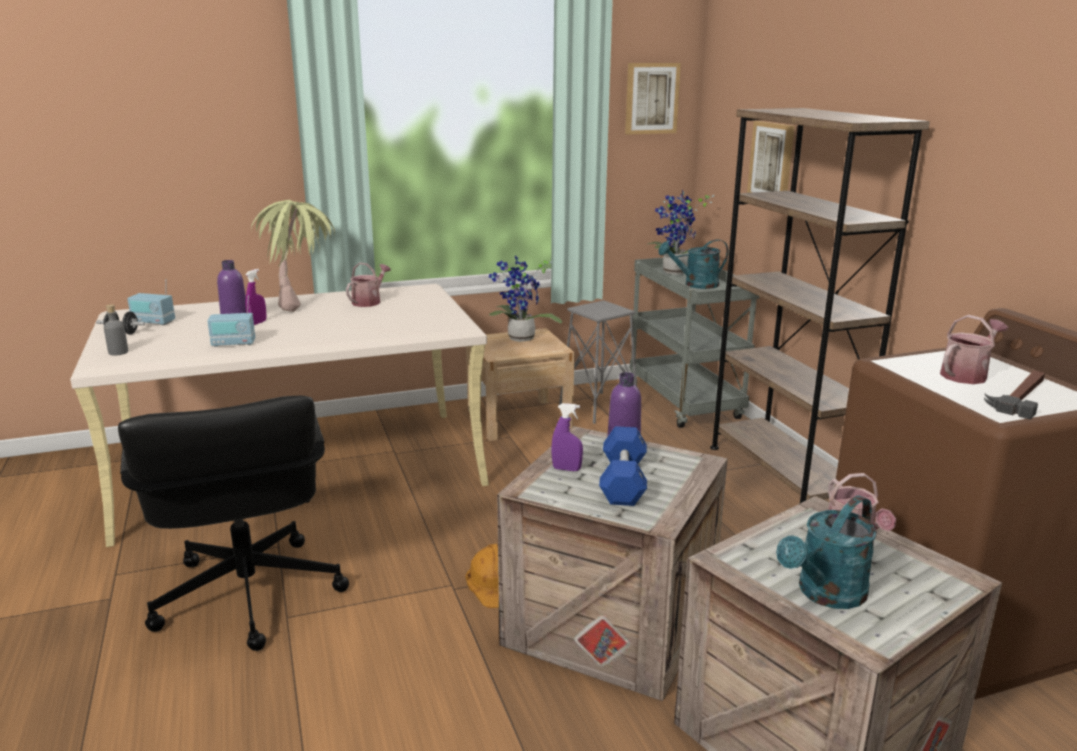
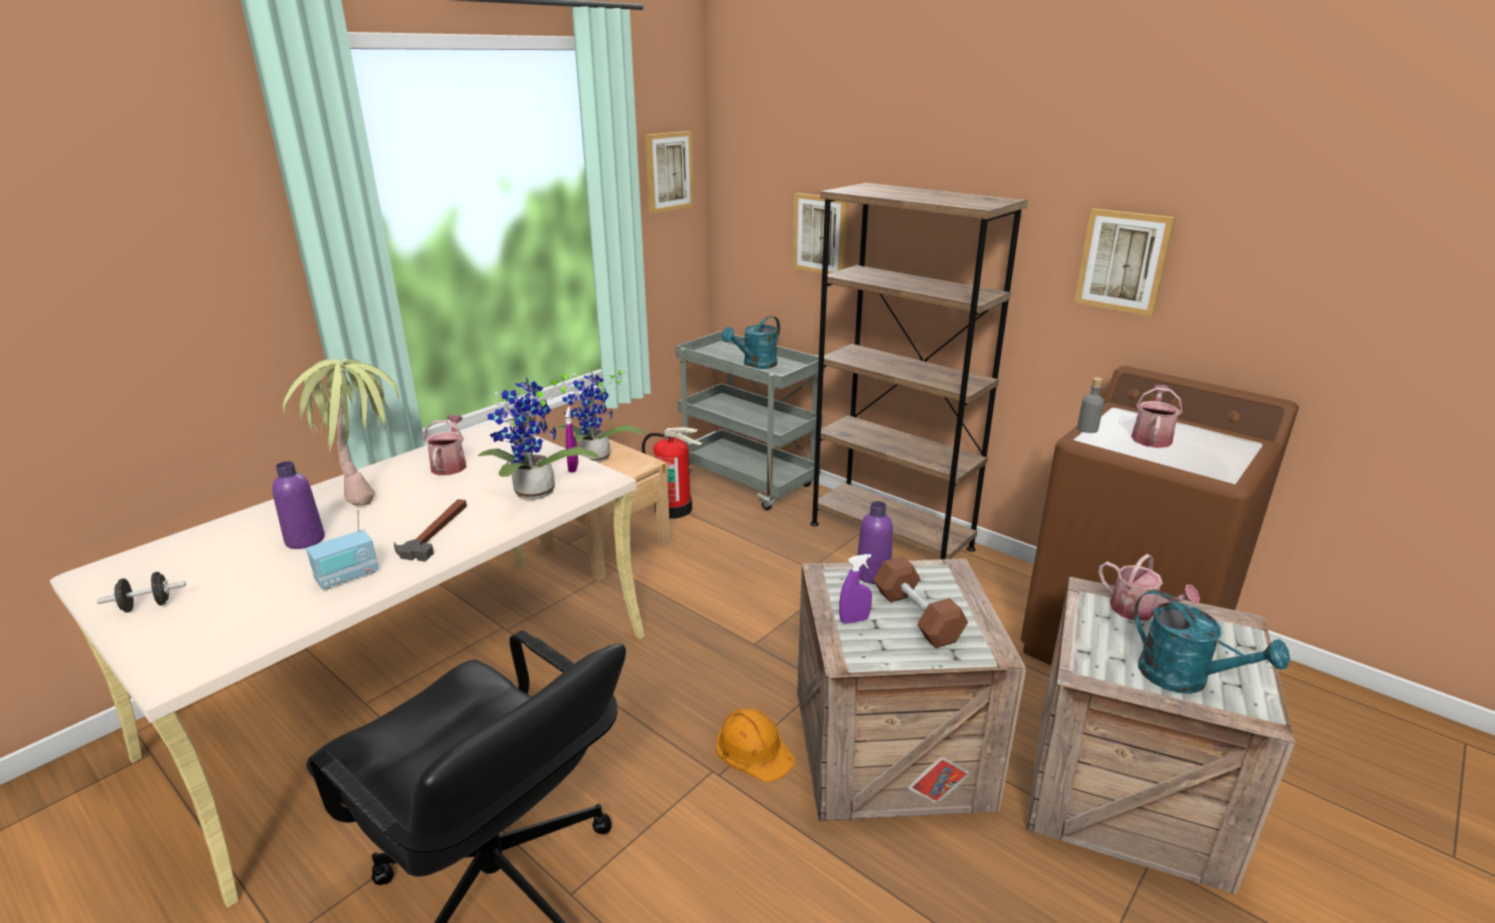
camera: 30 degrees left, 5 degrees up
grey bottle [104,304,128,355] -> grey bottle moved to [1077,377,1104,433]
radio [127,279,175,325] -> none
purple spray bottle [245,269,267,325] -> purple spray bottle moved to [565,407,578,472]
grey stool [559,300,637,424] -> fire extinguisher [642,427,702,519]
blue dumbbell [599,426,647,506] -> brown dumbbell [873,556,968,648]
potted plant [648,189,720,275] -> potted plant moved to [478,373,599,500]
turquoise watering can [776,495,877,609] -> turquoise watering can turned 60 degrees counterclockwise [1134,590,1290,694]
hammer [984,371,1045,420] -> hammer moved to [394,499,467,562]
none -> picture [1074,208,1176,316]

